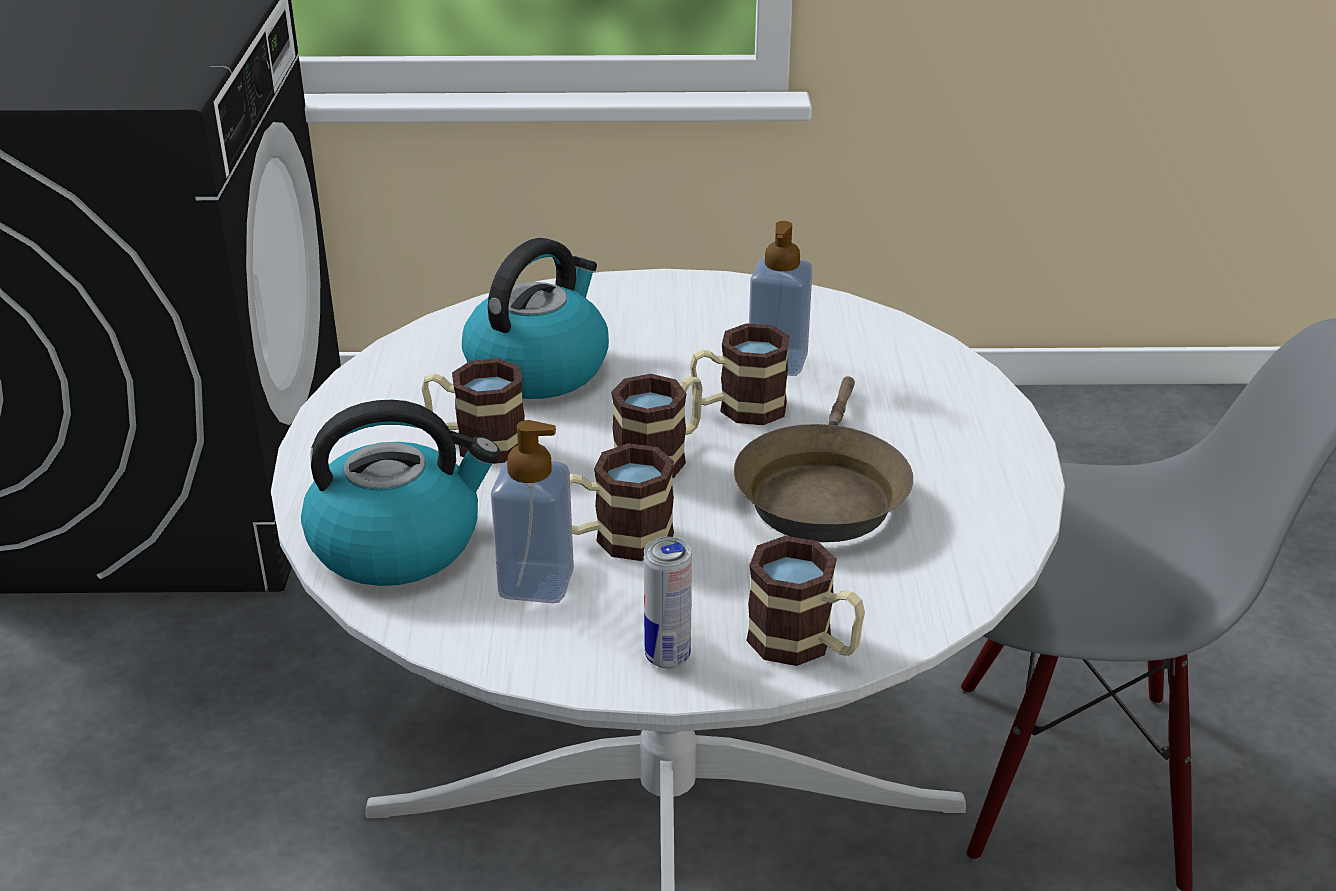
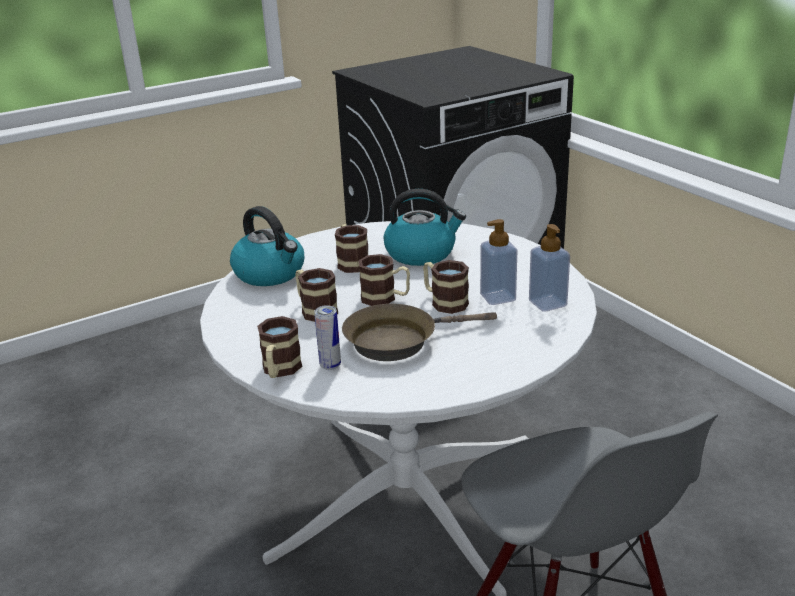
camera: 60 degrees right, 5 degrees down
soap dispenser [491,420,574,603] -> soap dispenser moved to [529,224,570,312]
can [644,537,692,669] -> can moved to [314,305,341,370]

